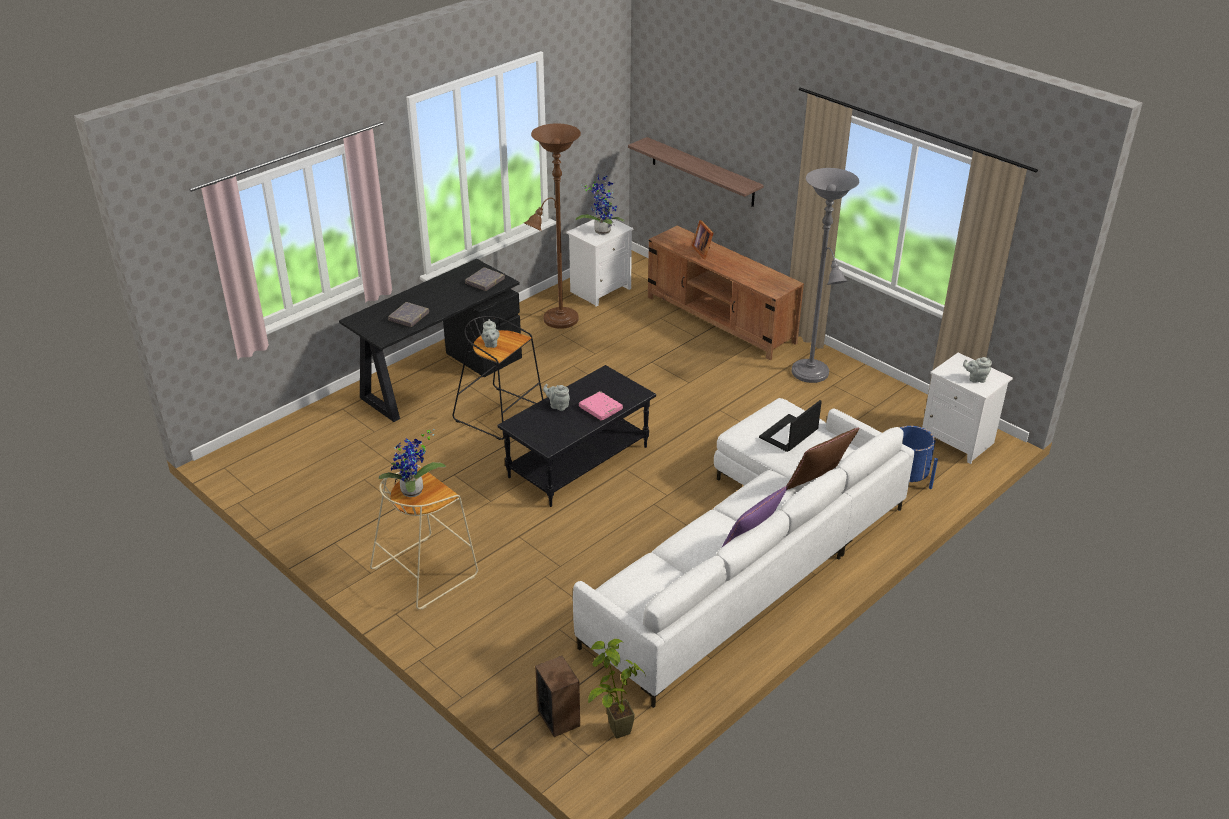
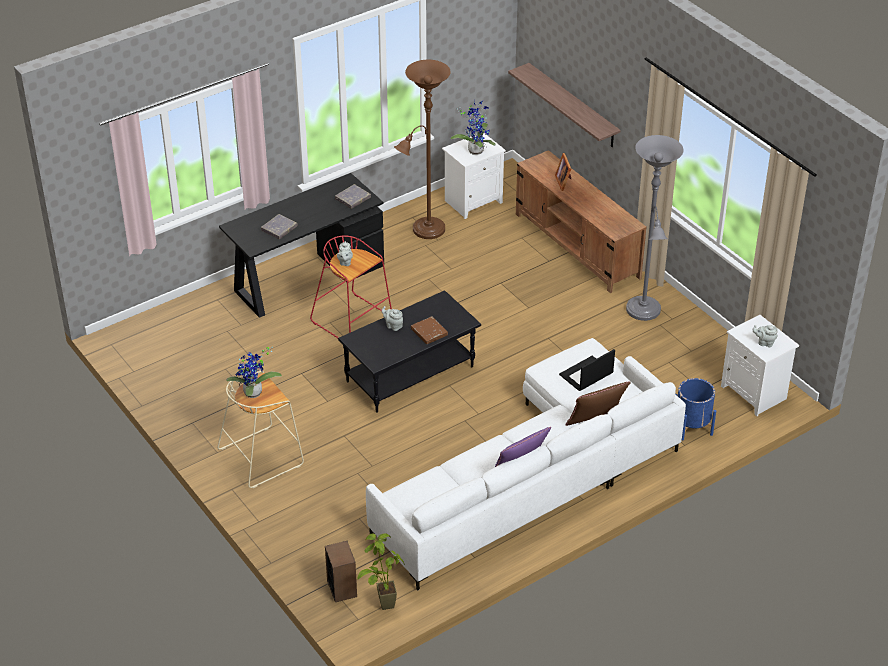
camera: 10 degrees right, 5 degrees up
black stool [452,316,543,440] -> red stool [310,235,392,338]
pink book [579,391,623,421] -> brown book [411,316,448,344]

